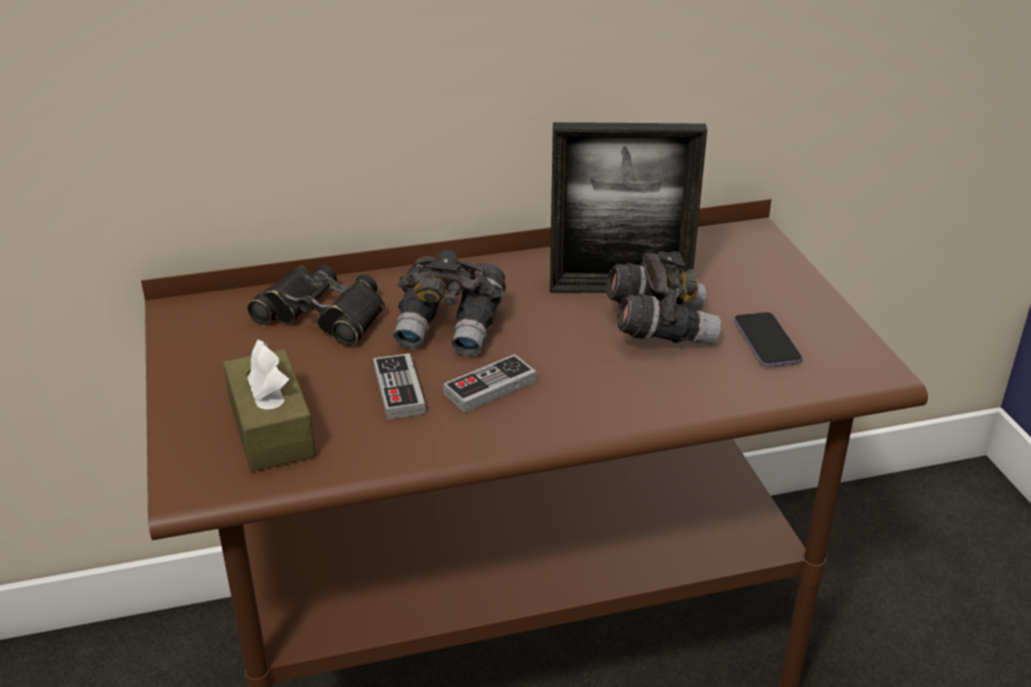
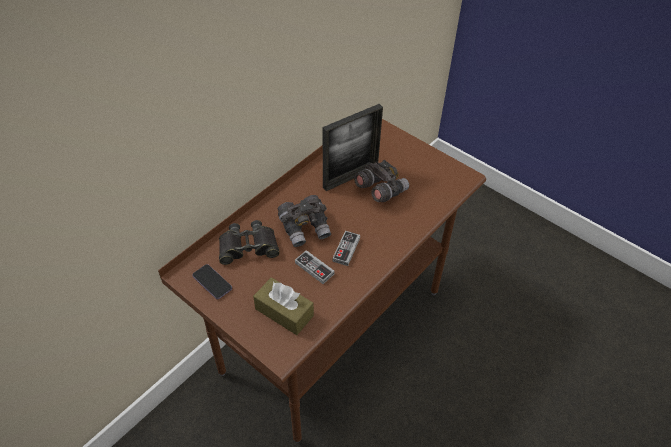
camera: 35 degrees left, 15 degrees up
phone [734,312,802,367] -> phone moved to [192,264,232,299]

